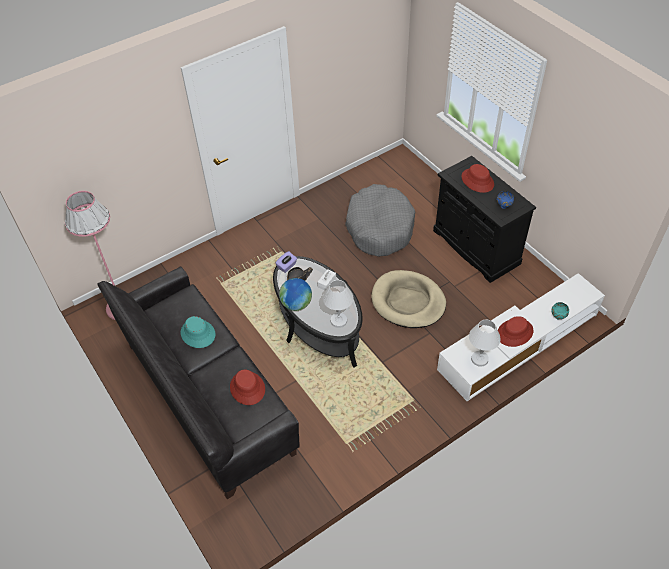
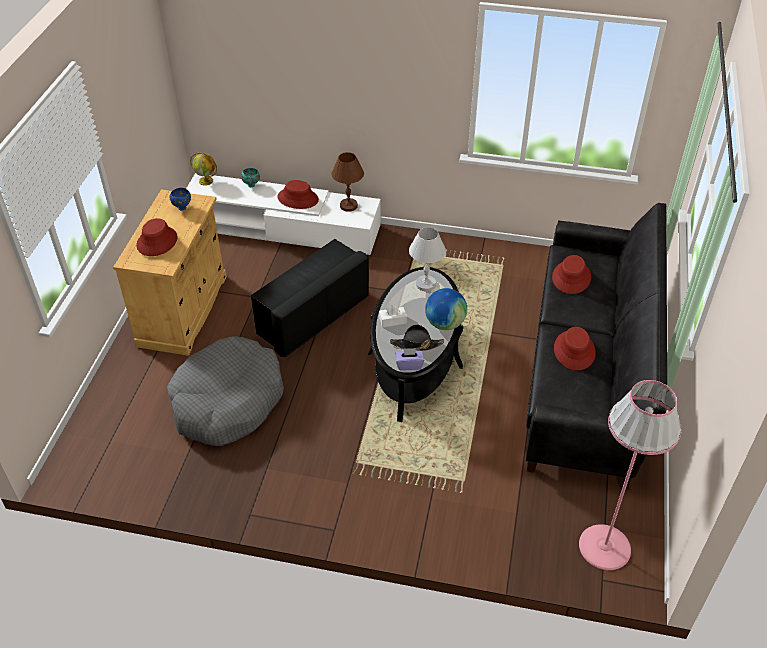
camera: 135 degrees left, 5 degrees down
turquoise hat [181,316,216,348] -> red hat [554,327,596,370]
beige dog bed [371,270,446,328] -> black ottoman [251,239,369,357]
black cabinet [433,156,536,283] -> beige cabinet [113,190,227,355]
white table lamp [469,320,501,367] -> brown table lamp [331,152,364,212]
none -> globe [190,153,217,185]

